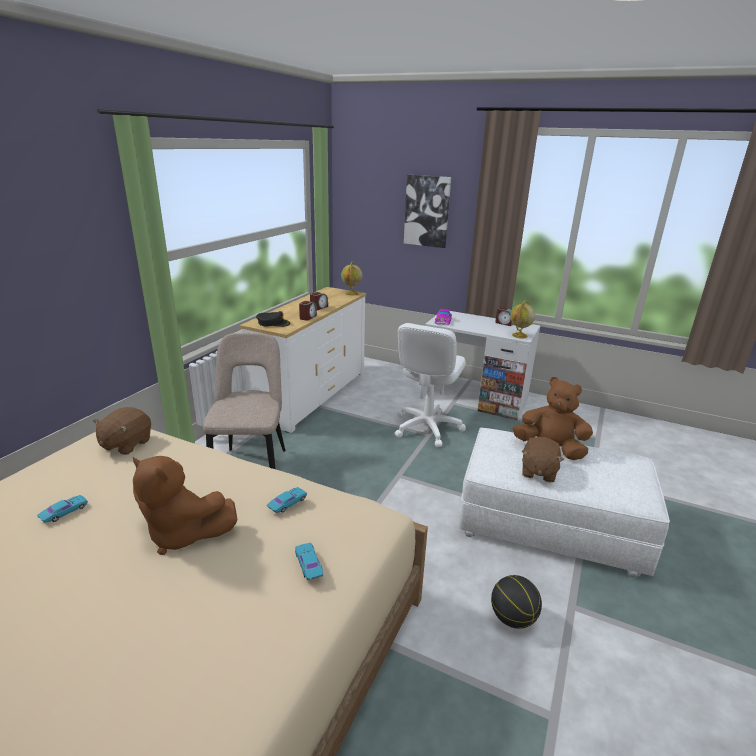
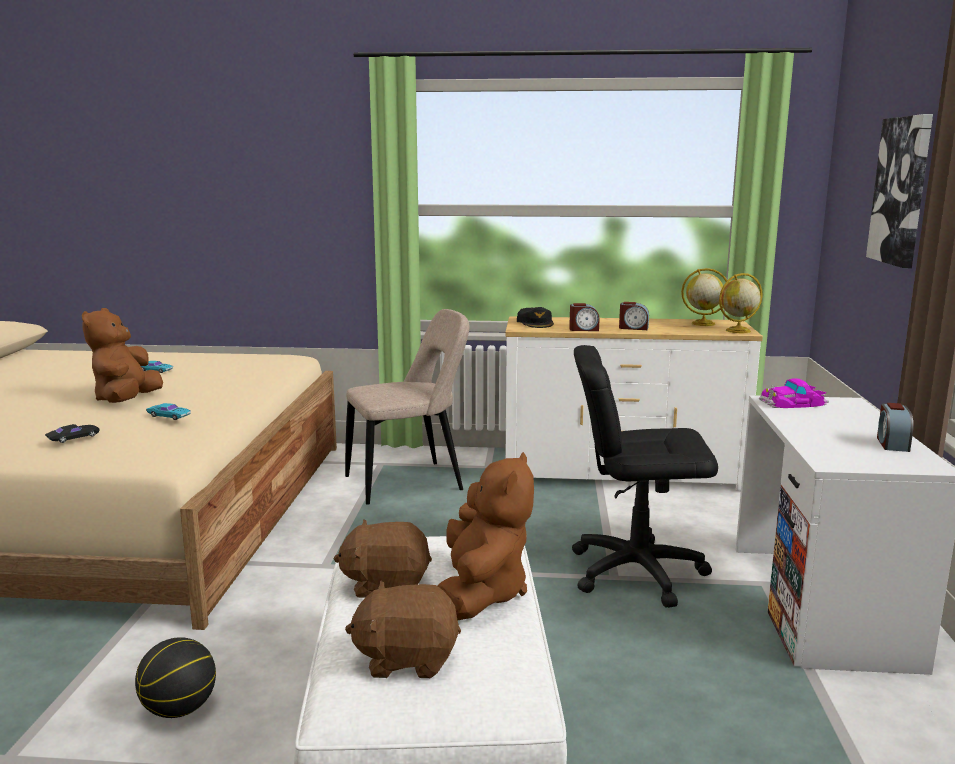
camera: 70 degrees right, 10 degrees down
brown plush toy [93,407,151,455] -> brown plush toy moved to [345,581,461,678]
turquoise toy car [295,543,323,580] -> black toy car [45,424,100,443]
white office chair [394,323,466,447] -> black office chair [572,345,718,608]
globe [510,300,535,339] -> globe moved to [681,268,727,326]

